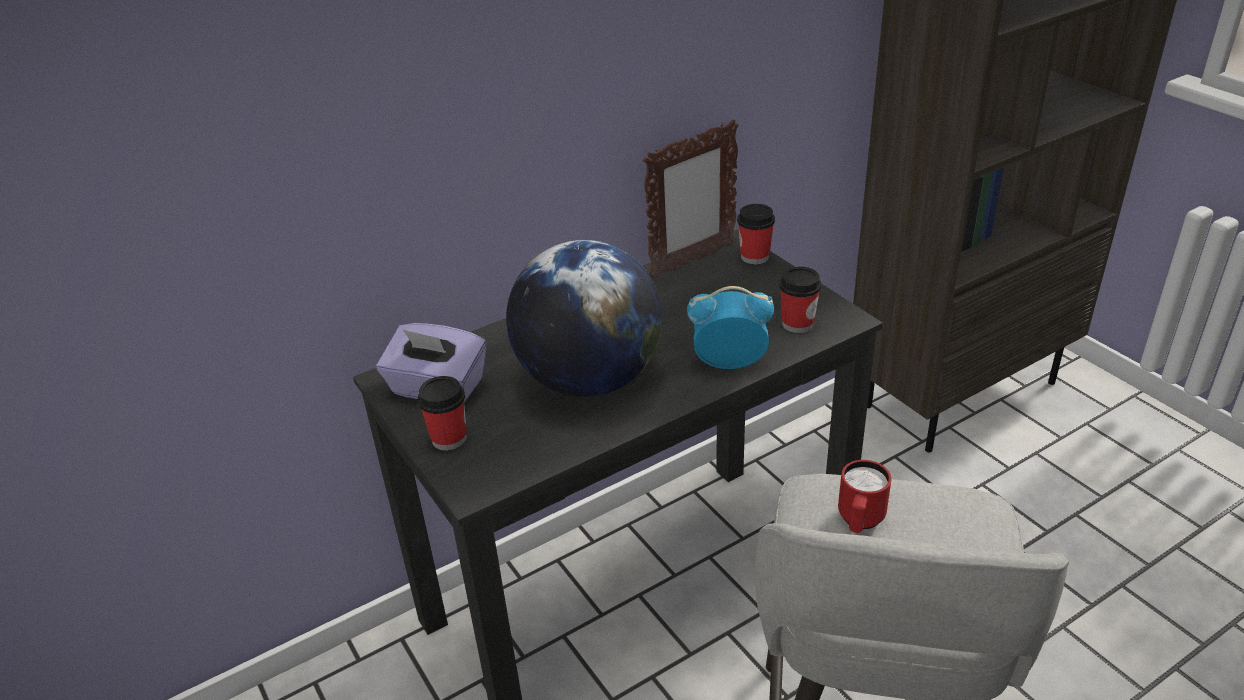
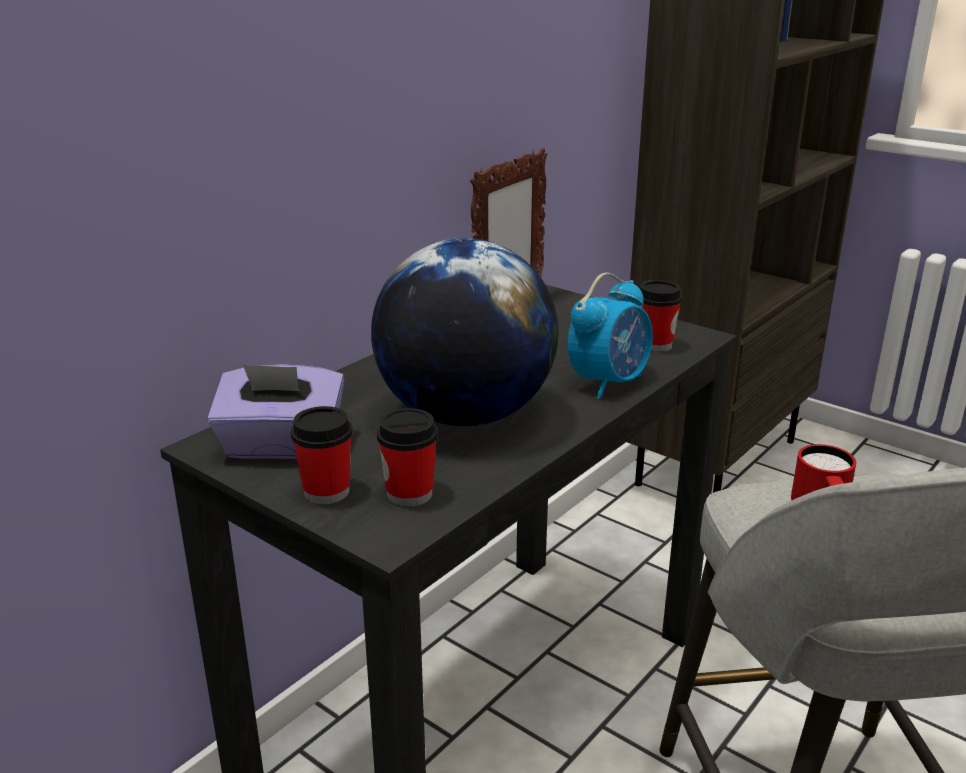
camera: 20 degrees left, 10 degrees down
alarm clock [687,286,774,369] -> alarm clock turned 150 degrees clockwise [568,273,653,399]
cup [737,204,775,264] -> cup moved to [377,408,438,507]

